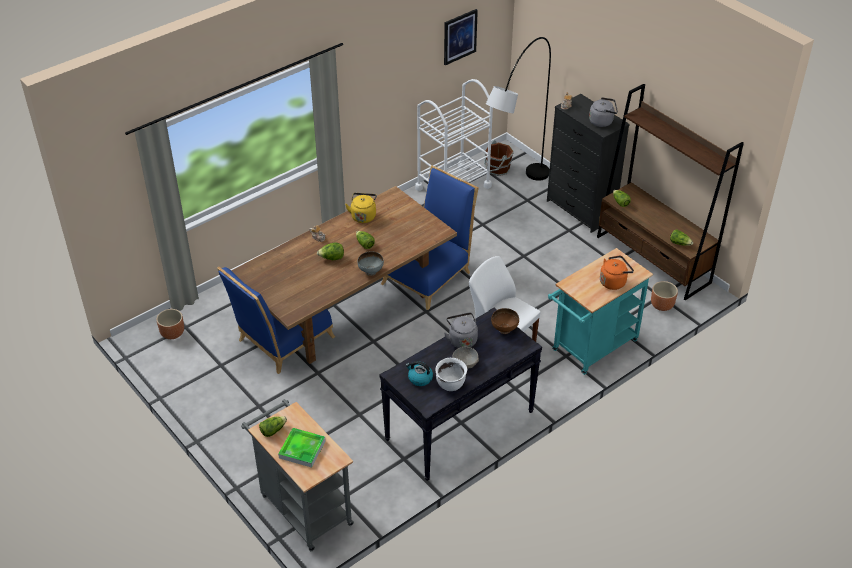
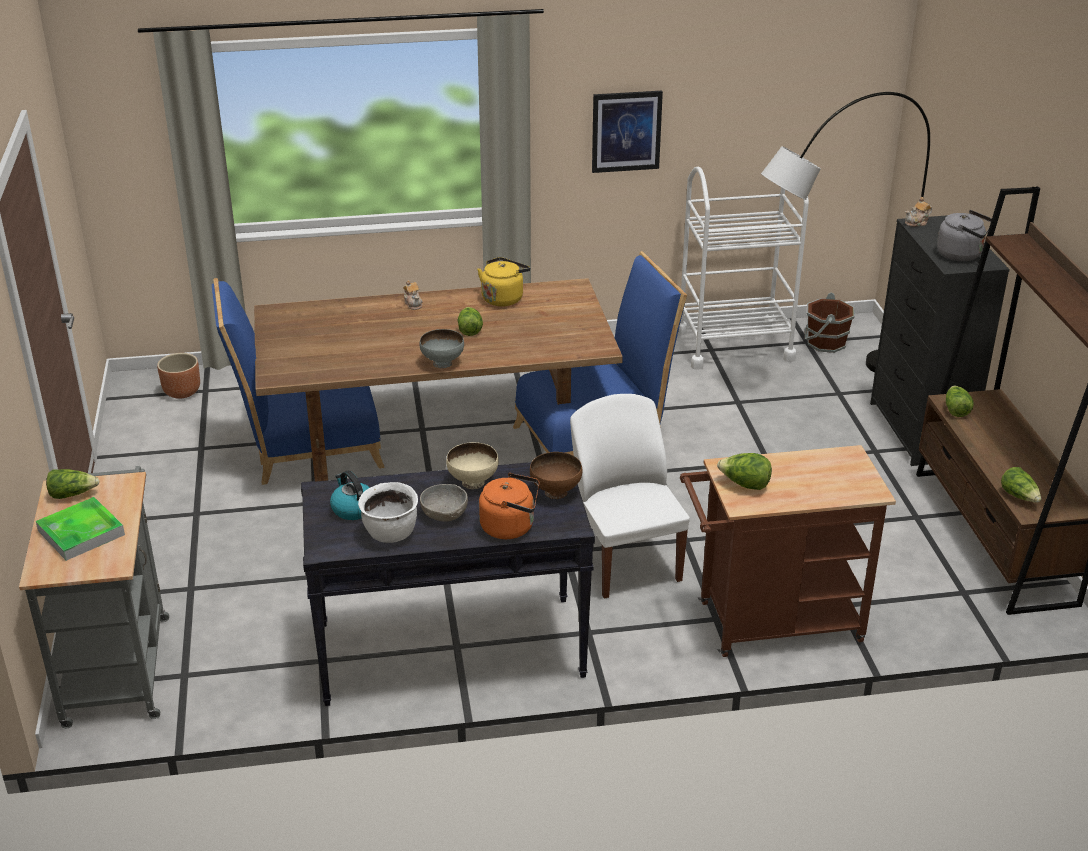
camera: 30 degrees right, 10 degrees down
lettuce [317,243,344,260] -> lettuce moved to [717,453,772,490]
picture [444,9,478,65] -> picture moved to [592,91,663,173]
grey kettle [444,313,478,348] -> beige bowl [446,442,499,489]
turquoise cart [548,248,653,375] -> brown cart [680,445,896,657]
orange kettle [600,256,634,290] -> orange kettle moved to [479,473,539,539]
brown planter [651,281,678,311] -> none

